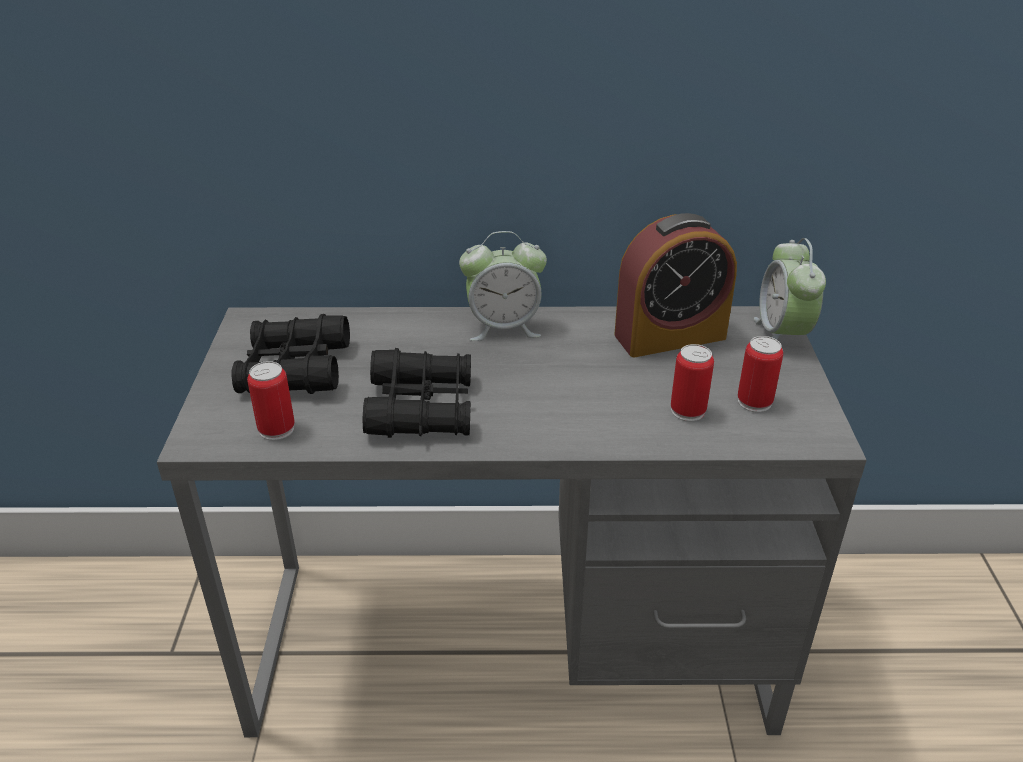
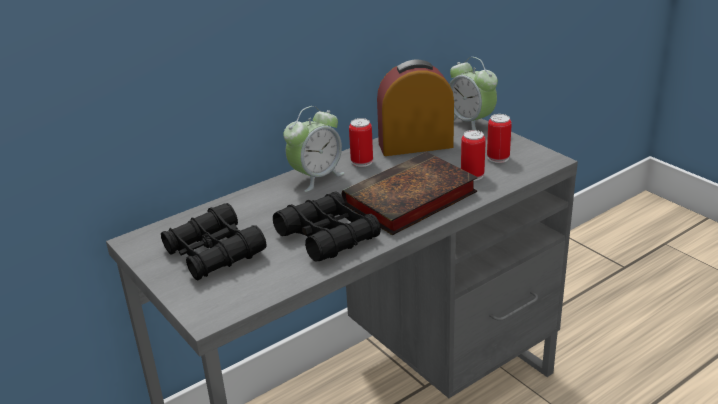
camera: 35 degrees left, 5 degrees down
can [247,361,295,440] -> can moved to [349,118,373,167]
alarm clock [614,213,737,357] -> alarm clock turned 135 degrees counterclockwise [377,60,454,156]
none -> book [342,152,478,235]

